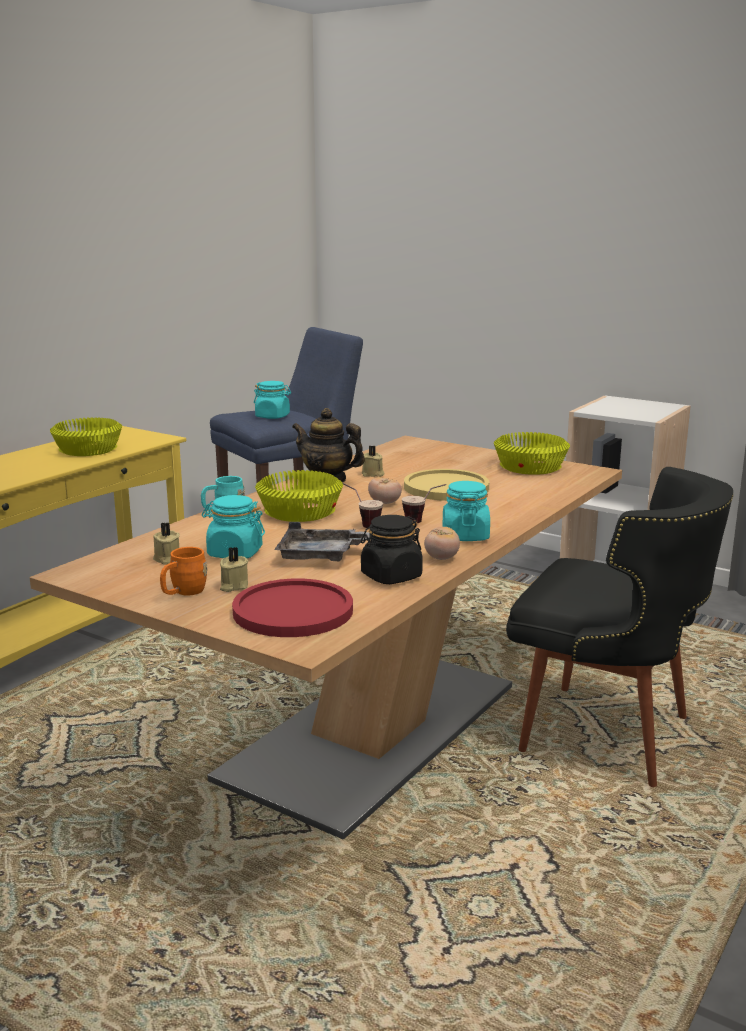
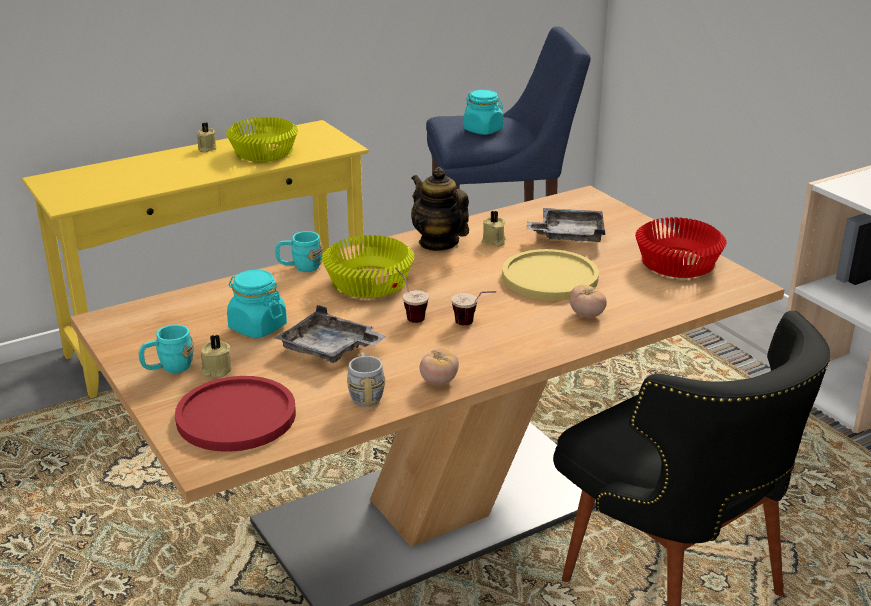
camera: 25 degrees right, 10 degrees up
beige candle [153,522,180,565] -> beige candle moved to [197,122,217,152]
orange mug [160,547,208,596] -> turquoise mug [139,325,194,373]
black jar [361,515,423,584] -> grey mug [347,352,385,407]
tomato [368,477,402,504] -> tomato moved to [569,285,607,317]
turquoise jar [442,481,490,541] -> none
yellow bowl [494,432,570,475] -> red bowl [635,217,727,278]
none -> grey tray [527,208,605,242]

